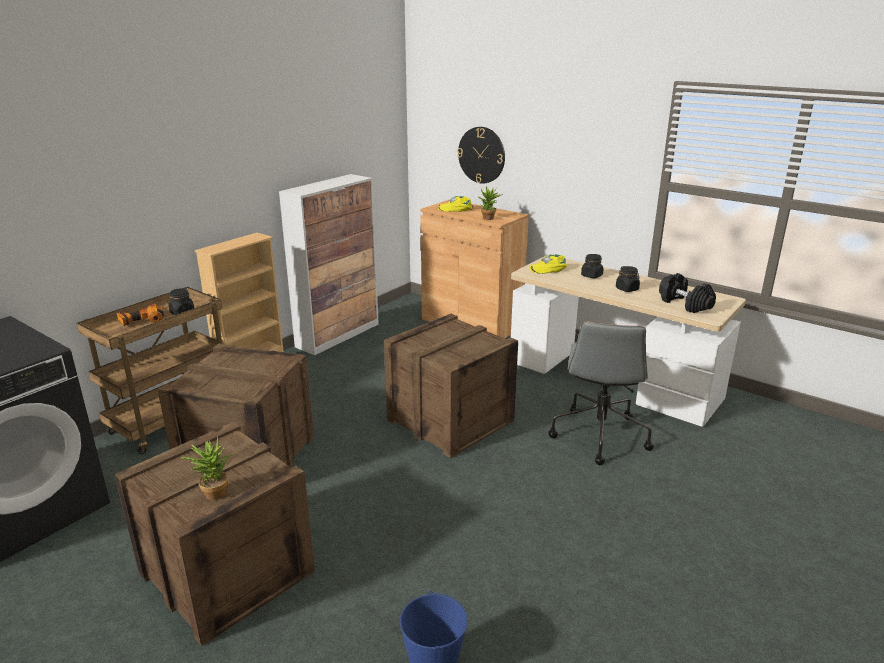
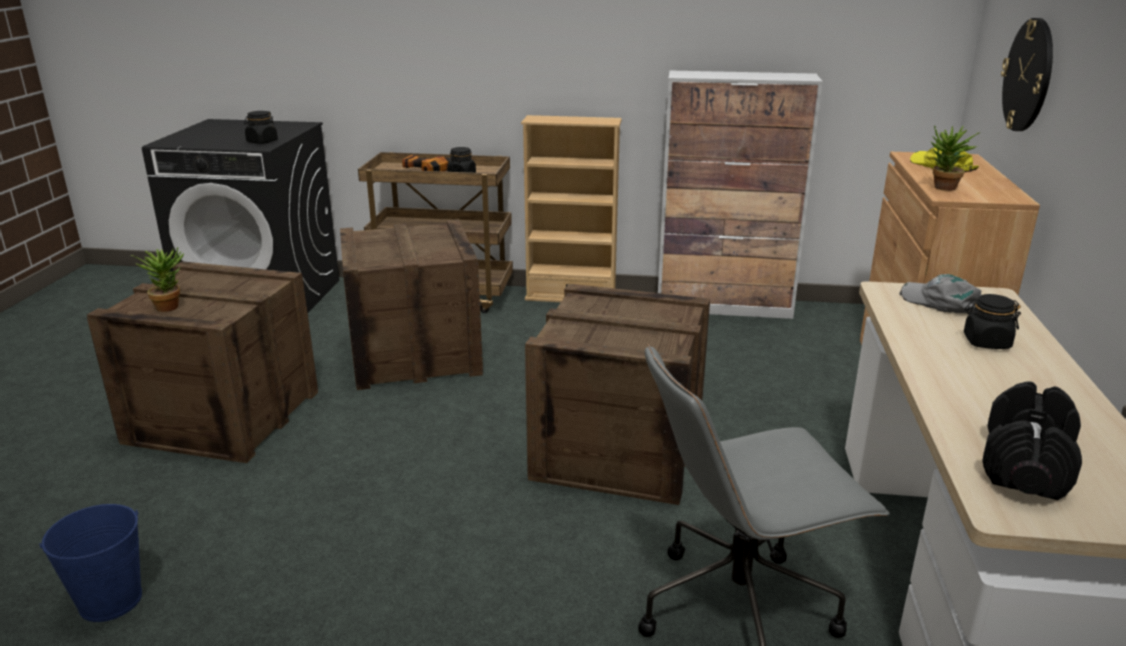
camera: 60 degrees right, 0 degrees up
yellow cap [529,255,567,274] -> grey cap [899,274,982,313]
black jar [616,266,640,292] -> black jar moved to [244,111,278,144]

